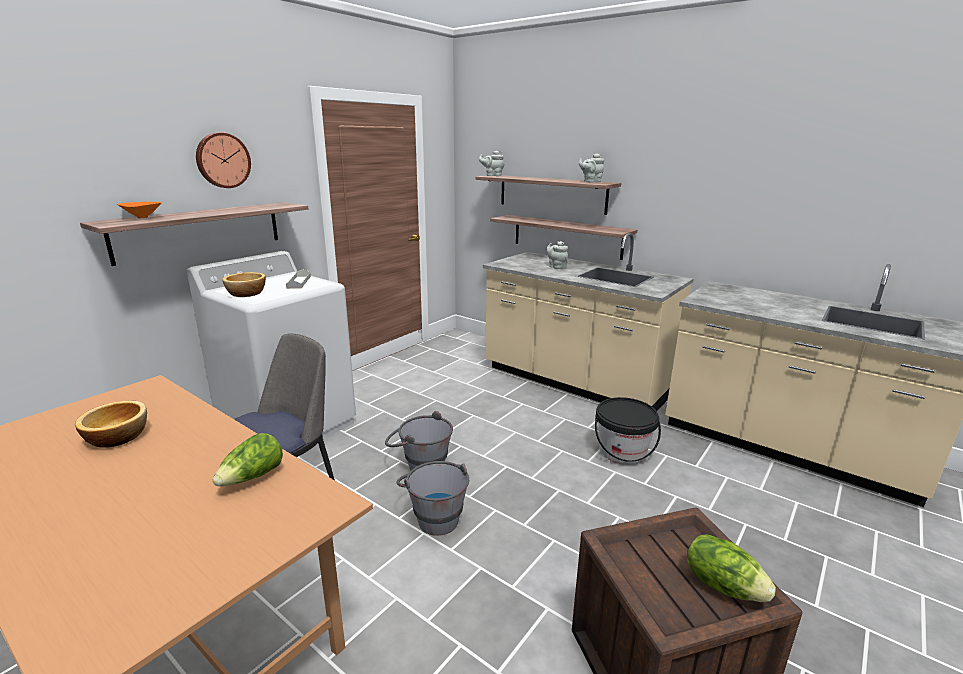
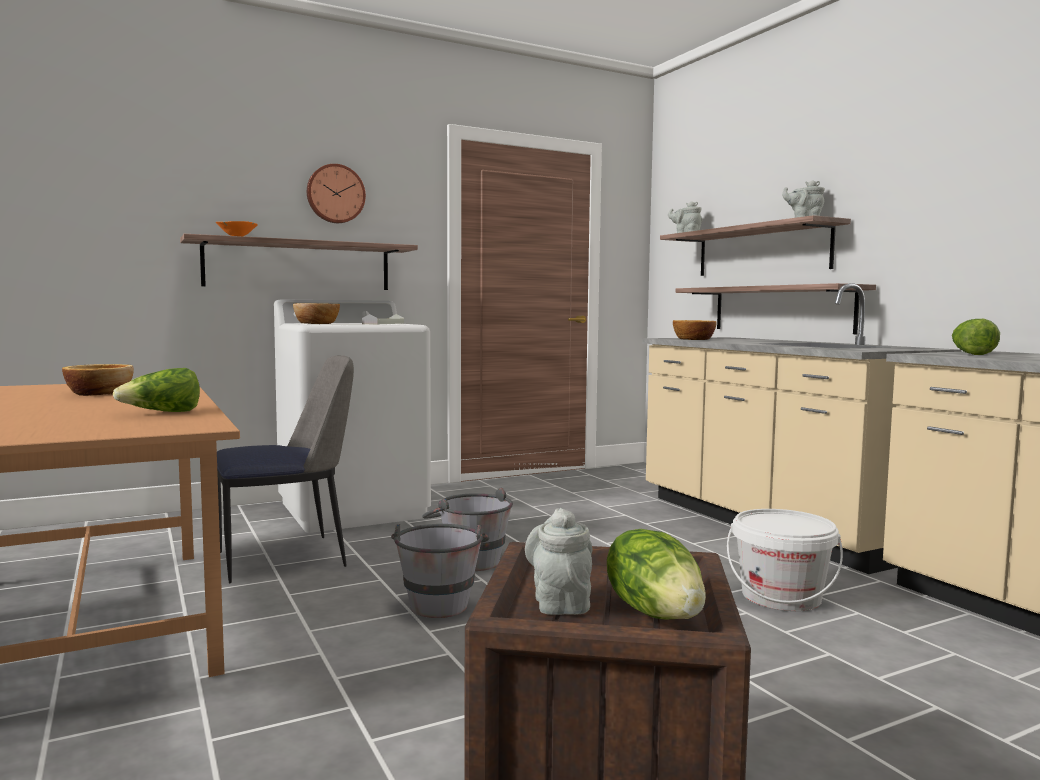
camera: 25 degrees right, 15 degrees down
grey teapot [547,241,568,269] -> grey teapot moved to [525,508,593,615]
black bucket [595,397,661,465] -> white bucket [727,509,843,611]
none -> bowl [673,320,717,340]
none -> lettuce [952,319,1000,355]

